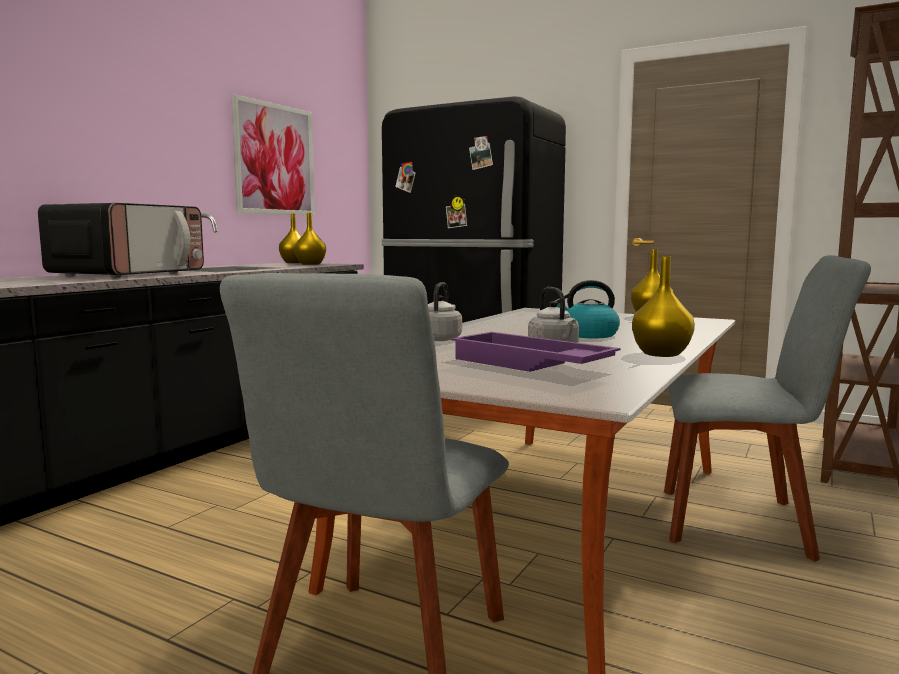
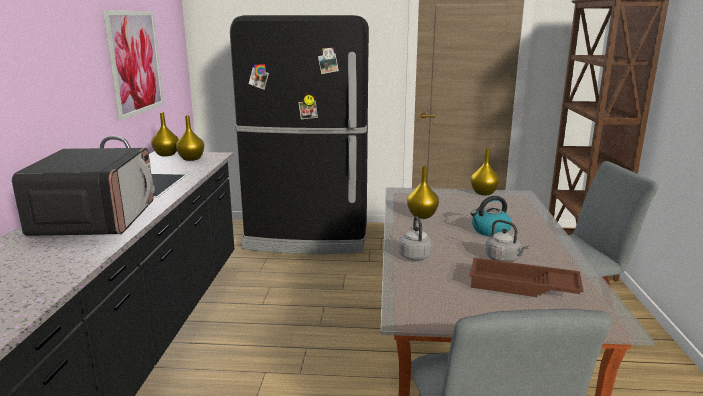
camera: 25 degrees left, 10 degrees up
purple tray [451,332,621,372] -> brown tray [469,258,583,297]
yellow vase [632,256,695,357] -> yellow vase moved to [407,166,439,219]

